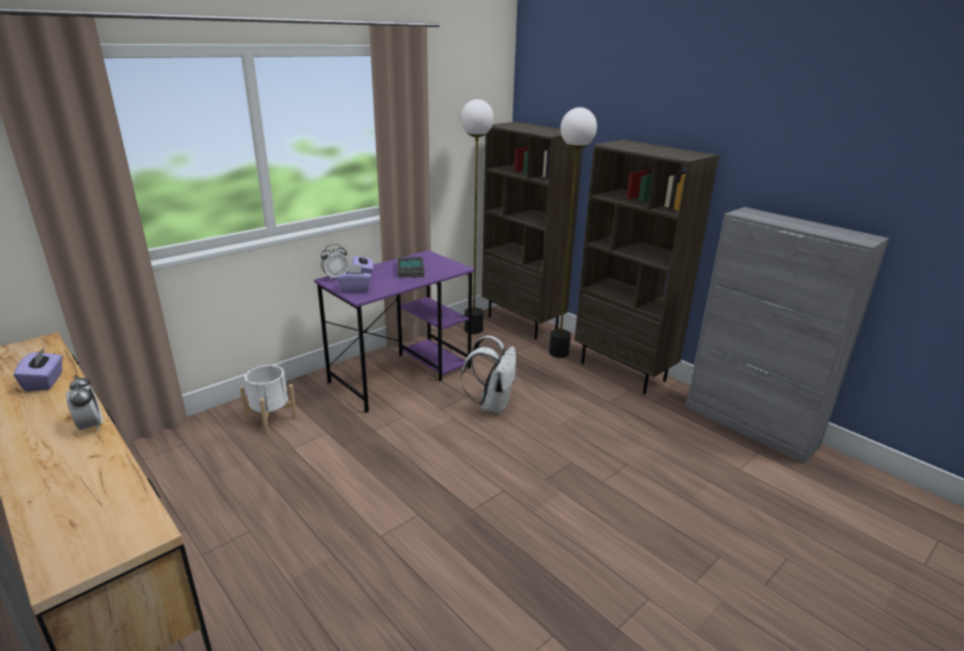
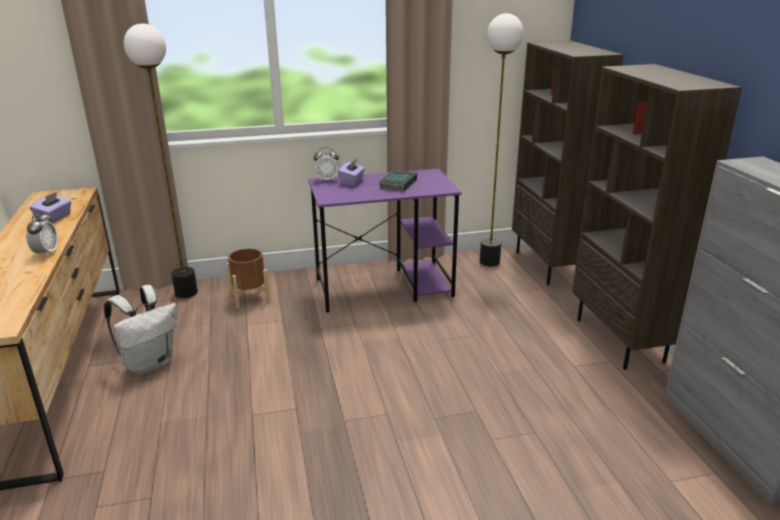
camera: 30 degrees right, 0 degrees up
white planter [240,365,297,434] -> brown planter [227,248,270,309]
purple tissue box [337,265,372,292] -> none
white backpack [461,336,516,414] -> white backpack moved to [104,285,177,375]
floor lamp [549,107,597,358] -> floor lamp moved to [124,23,198,298]

